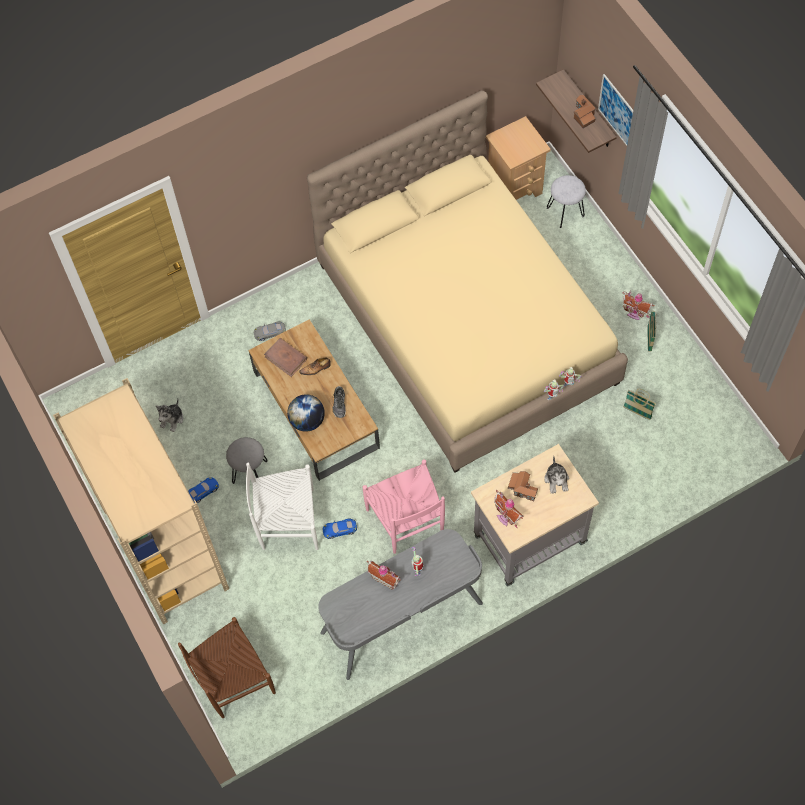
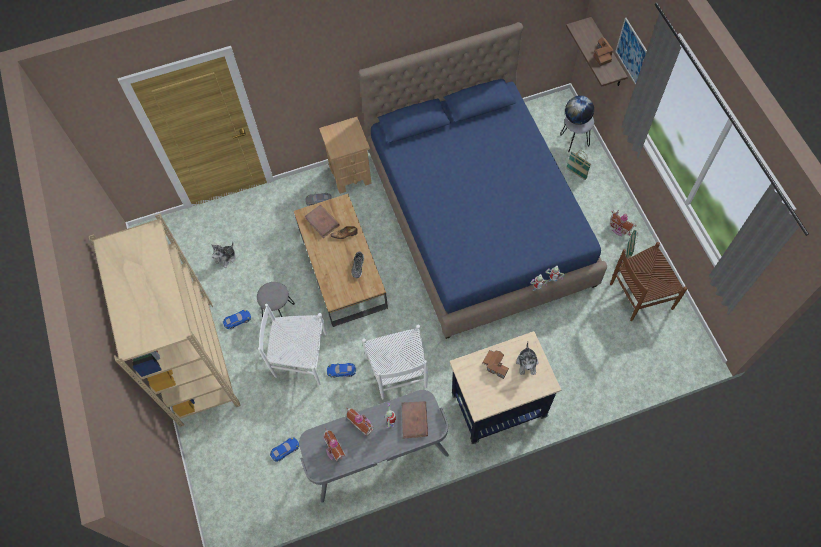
camera: 10 degrees right, 0 degrees up
brown chair [178,617,276,718] -> brown chair moved to [610,242,687,321]
globe [287,394,325,432] -> globe moved to [565,95,594,125]
beige bed [307,91,628,473] -> blue bed [358,22,607,339]
pink chair [363,459,445,554] -> white chair [362,325,428,399]
grey cart [471,444,599,586] -> blue cart [450,331,561,444]
beige nightstand [486,116,551,200] -> beige nightstand moved to [319,117,372,194]
toy house [494,490,524,528] -> toy house moved to [323,428,346,465]
basket [623,389,656,420] -> basket moved to [566,150,591,180]
none -> blue toy car [270,438,299,462]
none -> brown book [401,401,428,438]

